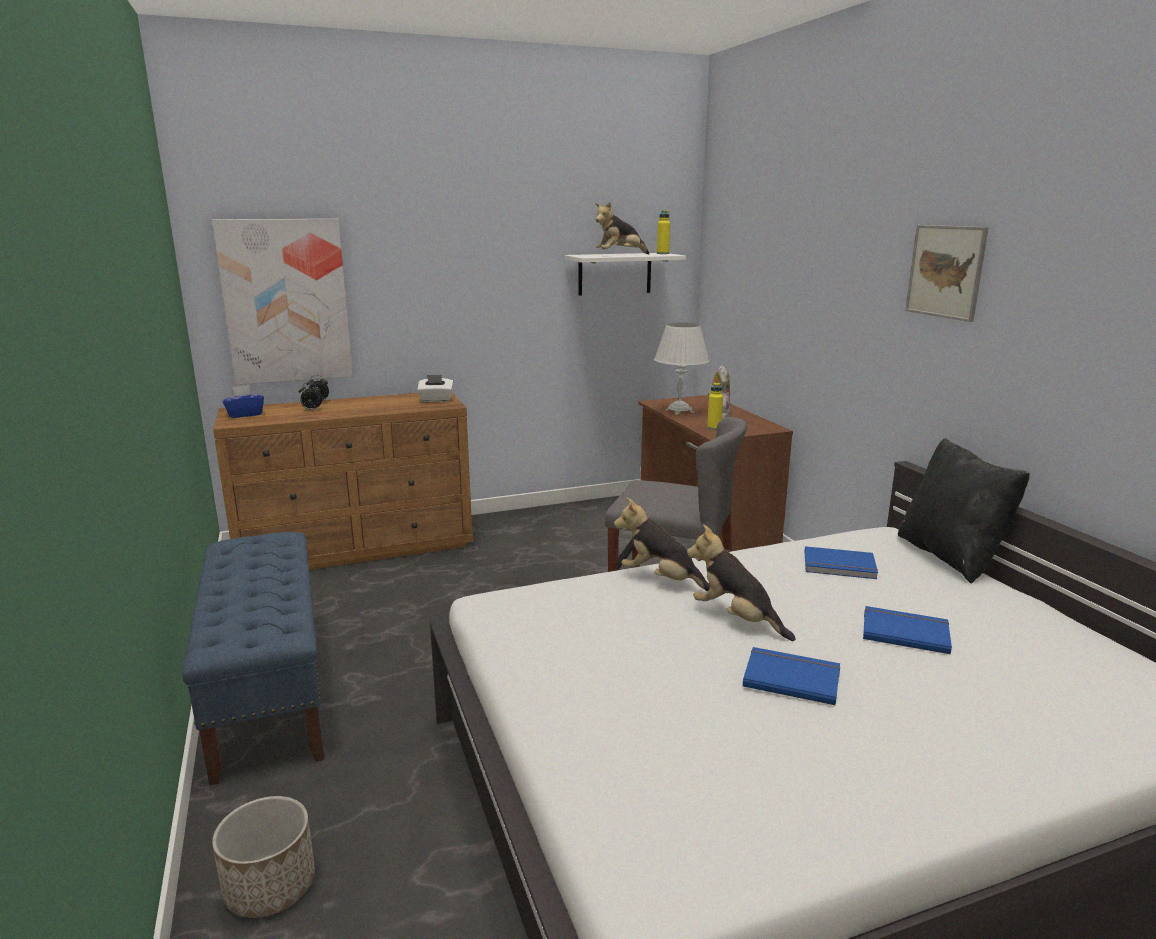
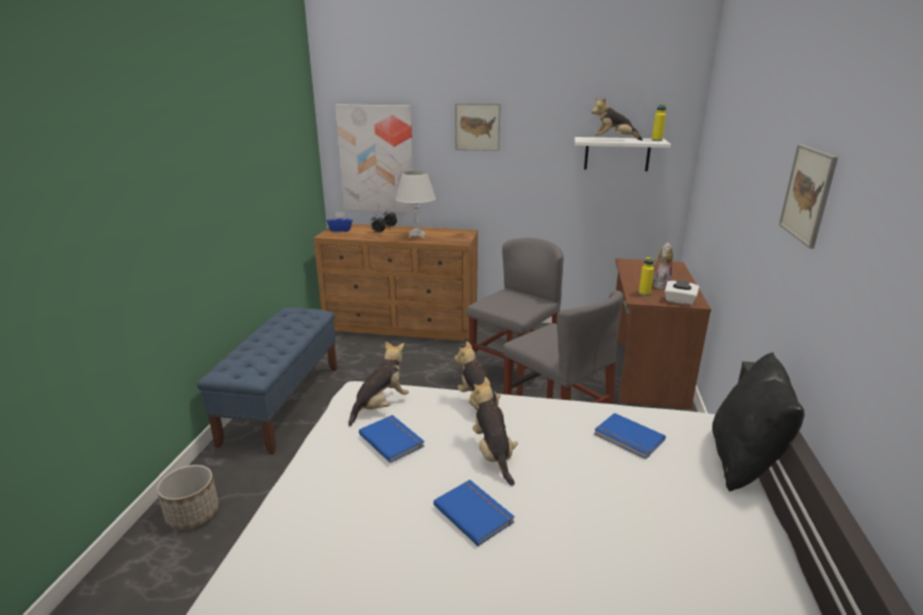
camera: 30 degrees right, 5 degrees up
white tissue box [417,375,453,402] -> white tissue box moved to [665,279,699,305]
white table lamp [654,323,710,415] -> white table lamp moved to [396,171,436,238]
blue book [863,606,952,654] -> blue book moved to [359,415,424,463]
none -> plush toy [349,341,409,426]
none -> picture [455,103,501,151]
none -> grey chair [467,238,564,396]

